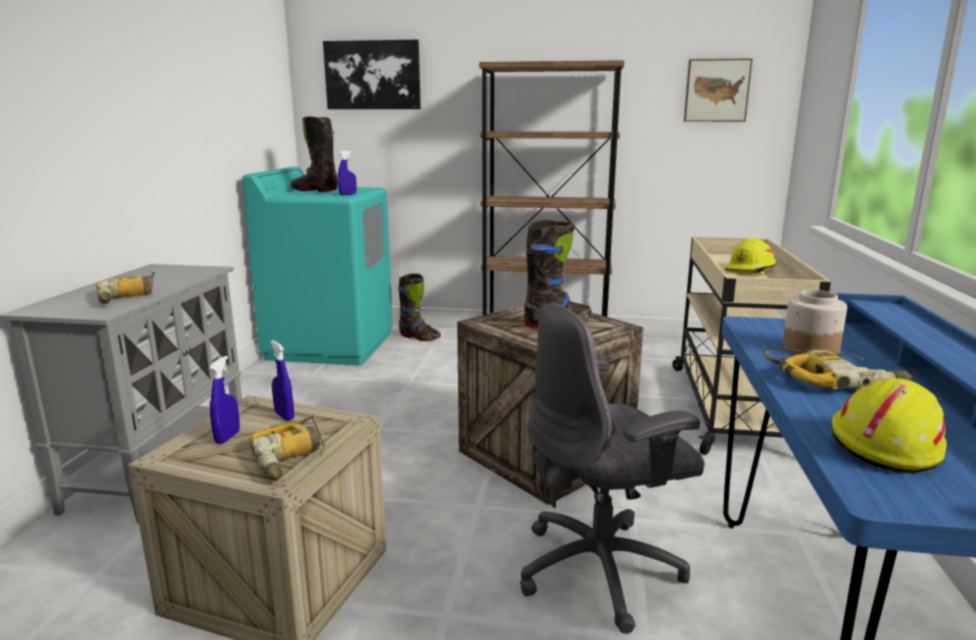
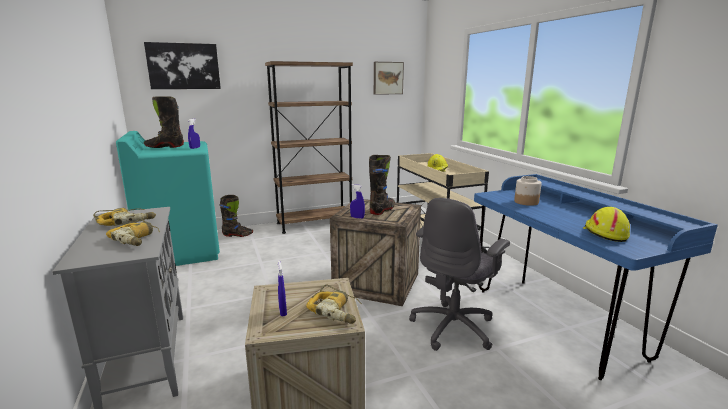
camera: 30 degrees left, 0 degrees up
blue spray bottle [271,340,294,421] -> blue spray bottle moved to [350,184,365,219]
power drill [764,347,912,390] -> power drill moved to [93,208,156,226]

